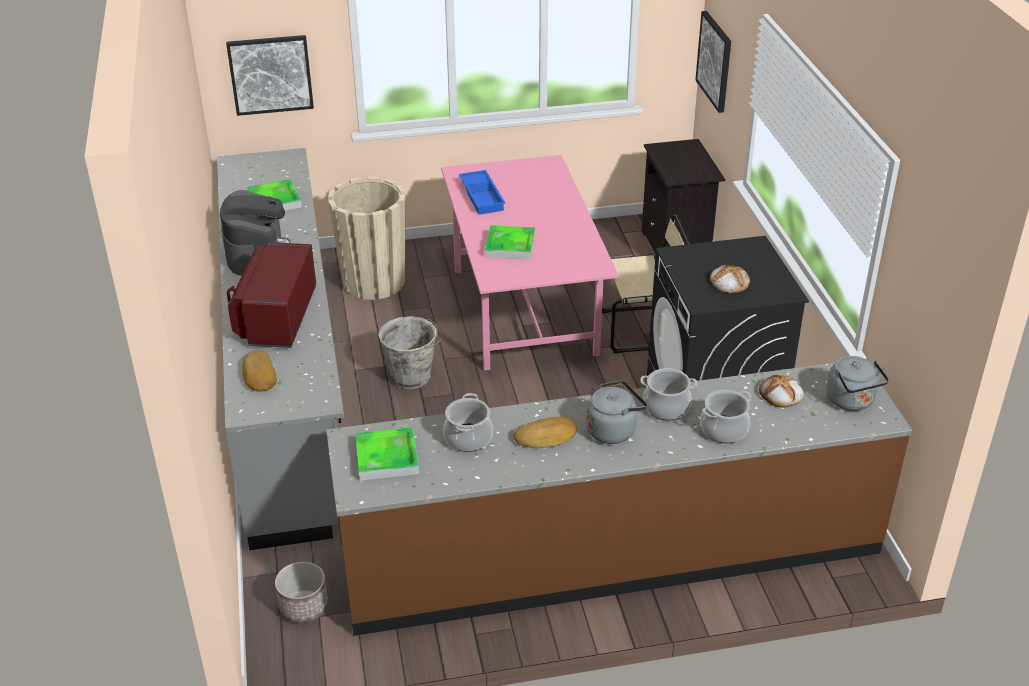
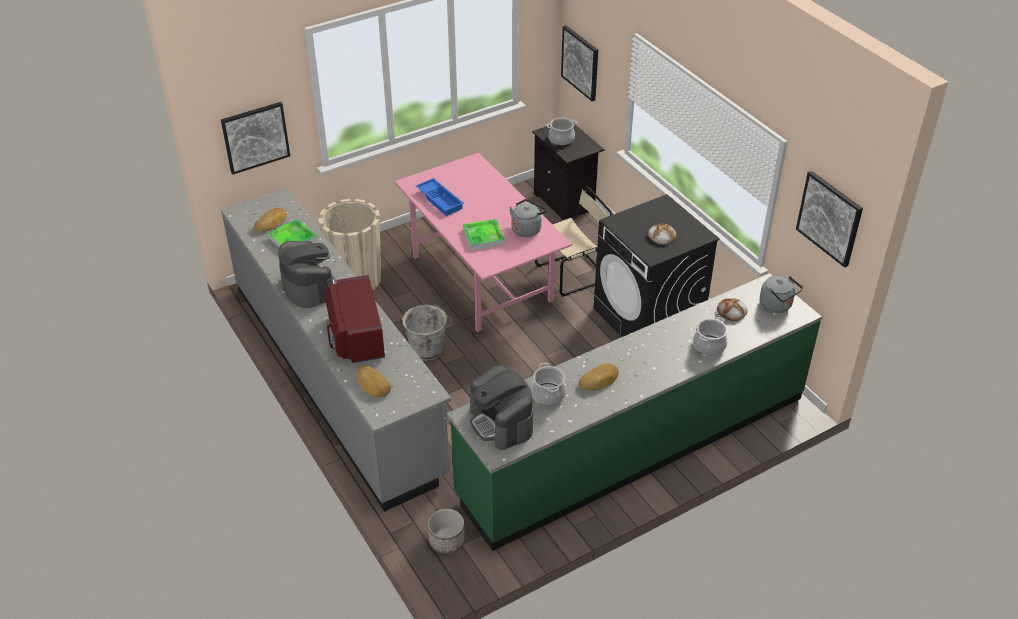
camera: 20 degrees left, 5 degrees up
brown counter [326,363,912,636] -> green counter [447,273,822,551]
tray [355,427,419,481] -> coffee machine [470,365,533,450]
grey kettle [586,380,648,444] -> grey kettle moved to [509,199,547,237]
cooking pot [640,368,698,420] -> cooking pot moved to [547,118,577,146]
none -> bread [254,208,287,232]
none -> picture [796,171,863,267]

